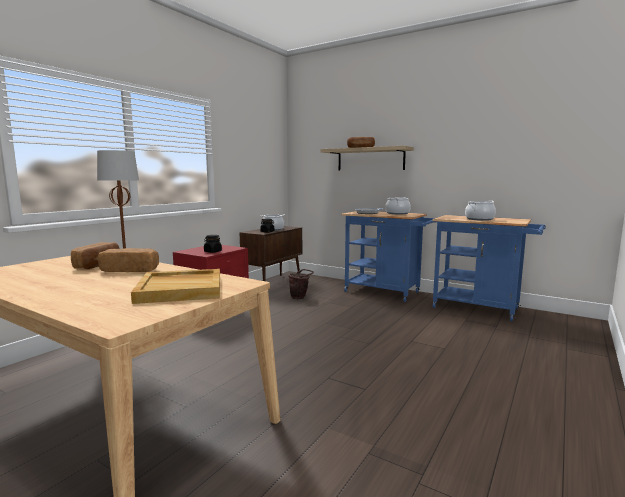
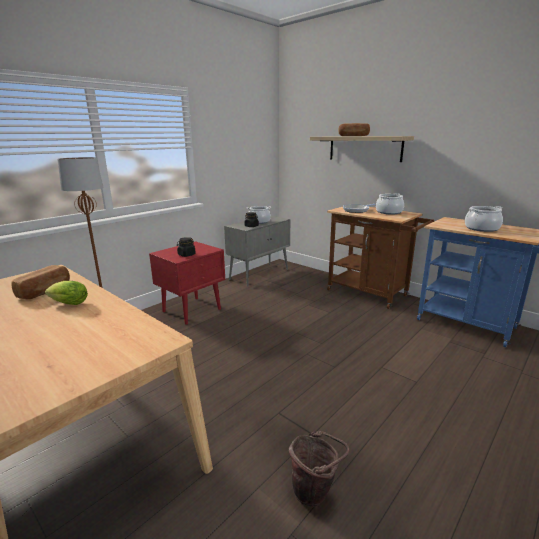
camera: 10 degrees right, 10 degrees up
bread [98,248,159,272] -> lettuce [45,281,88,305]
beige tray [131,269,220,304] -> none
brown cabinet [239,226,302,281] -> grey cabinet [224,216,290,287]
brown bucket [288,269,314,299] -> brown bucket moved to [288,431,350,507]
blue cart [341,211,437,302] -> brown cart [327,207,434,309]

